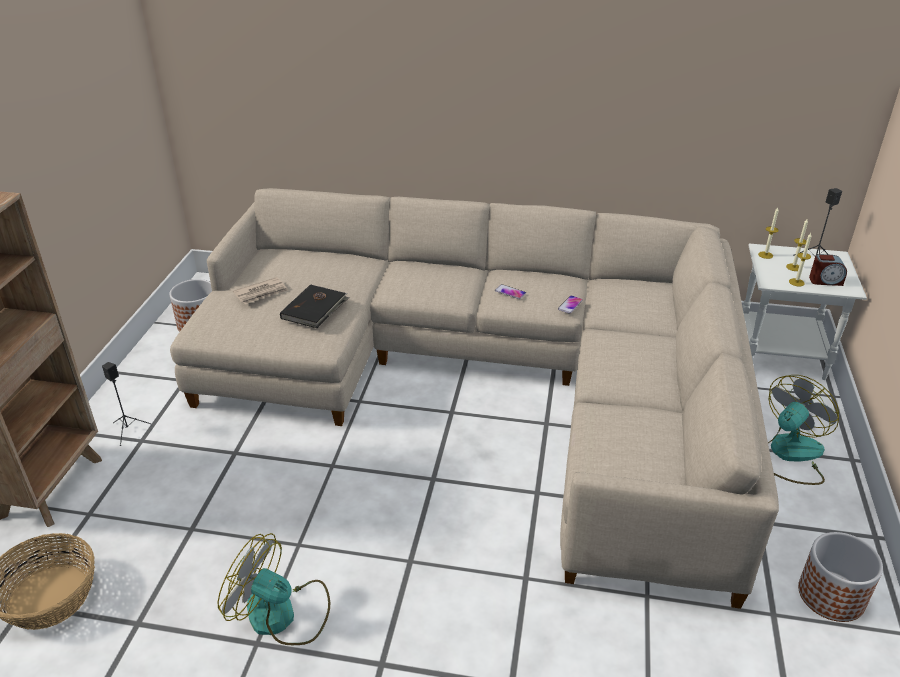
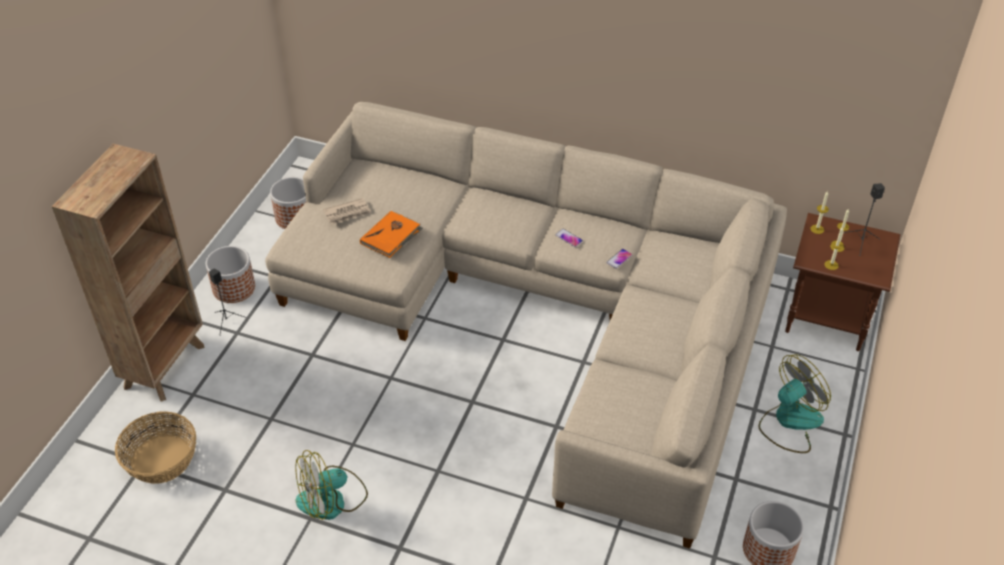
camera: 10 degrees right, 10 degrees up
fan [218,533,330,645] -> fan turned 60 degrees counterclockwise [295,450,368,520]
black book [280,284,349,328] -> orange book [360,211,423,258]
white side table [742,244,867,380] -> brown side table [785,213,901,351]
alarm clock [809,254,847,286] -> none
none -> planter [206,246,255,303]

